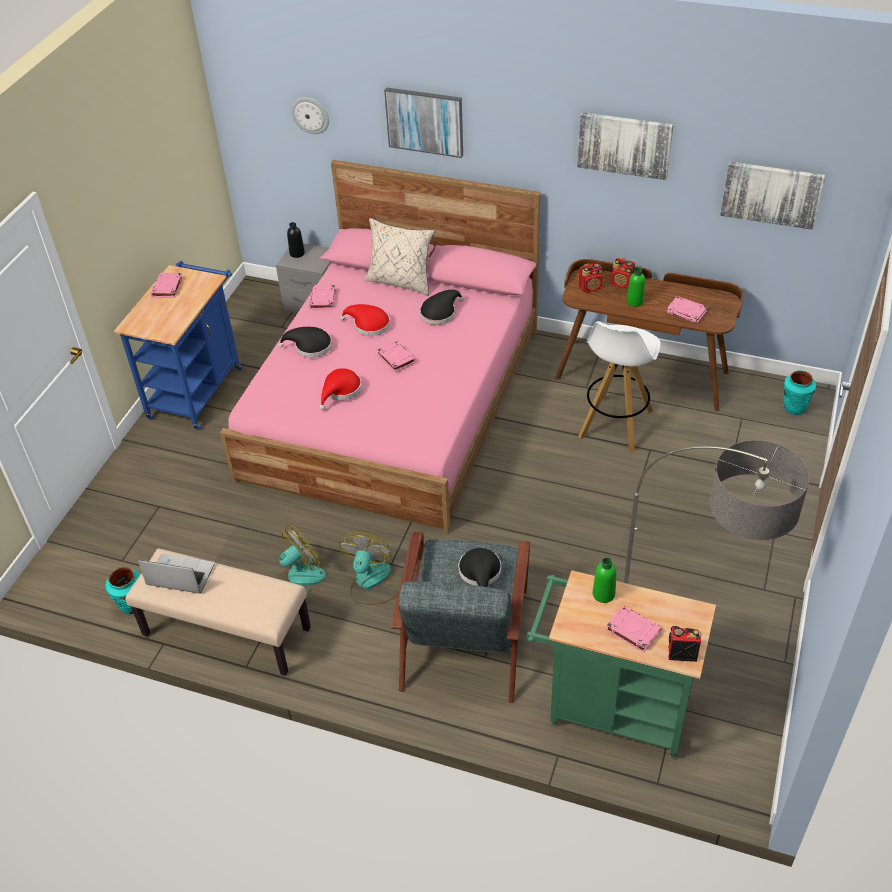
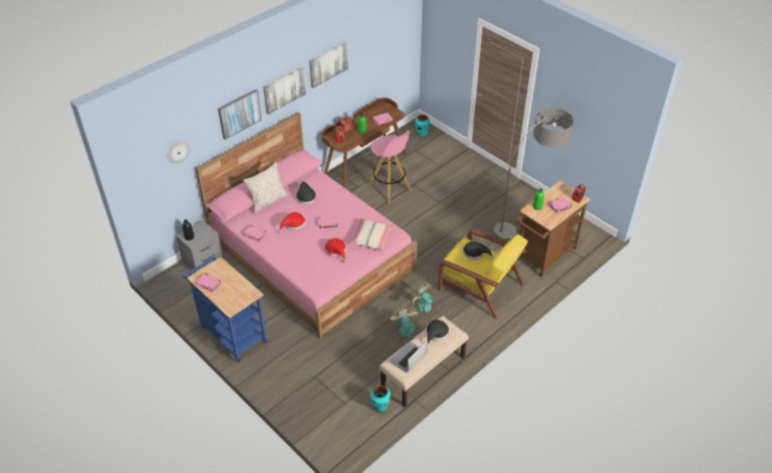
camera: 65 degrees left, 0 degrees up
black hat [278,327,332,358] -> black hat moved to [426,320,449,347]
grey armchair [390,532,530,703] -> yellow armchair [438,229,528,319]
green cart [526,570,716,758] -> brown cart [515,181,590,277]
white stool [578,321,661,453] -> pink stool [368,130,411,203]
picture [720,162,826,230] -> picture moved to [263,67,306,115]
none -> beige pillow [348,218,395,252]

